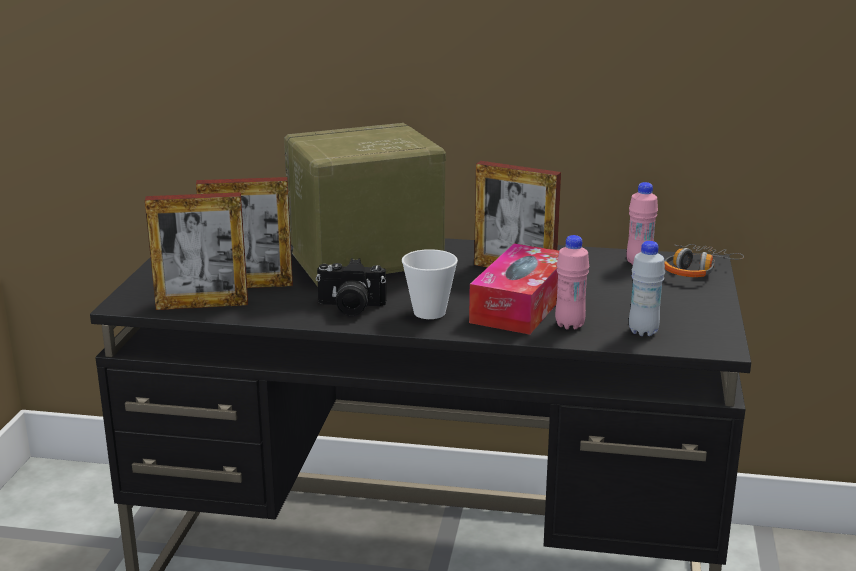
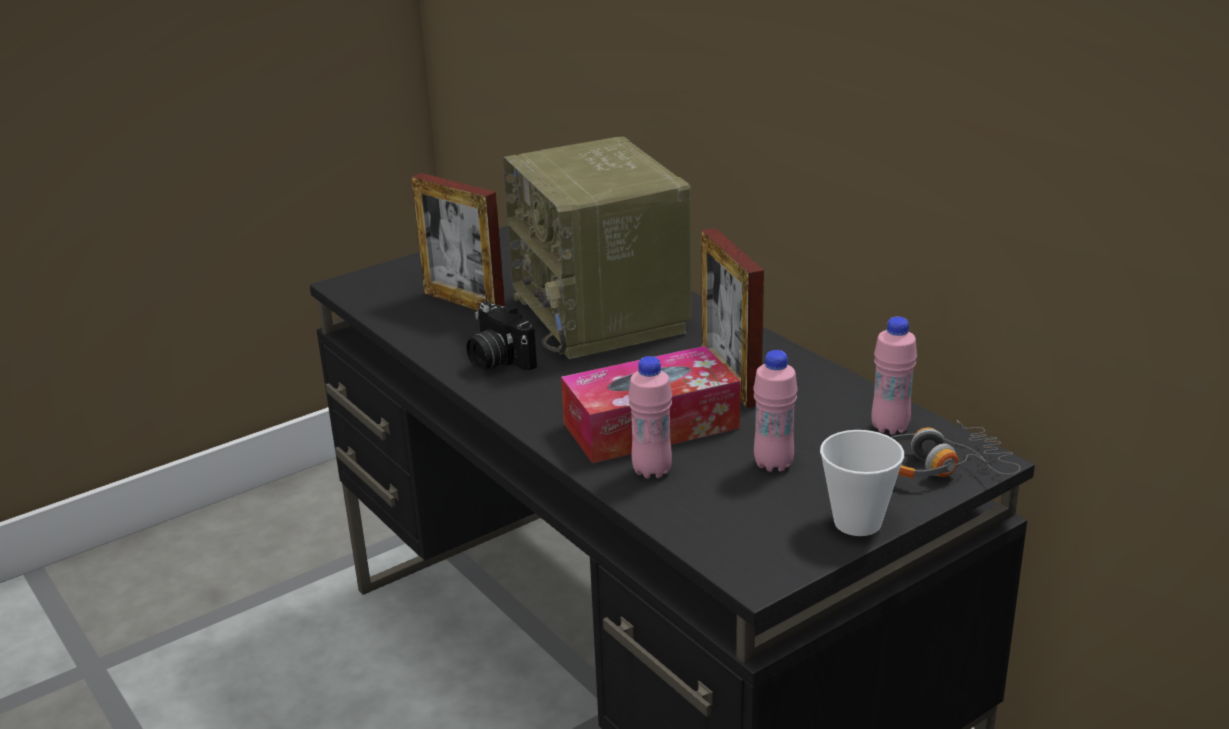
camera: 45 degrees right, 5 degrees up
picture frame [145,192,248,310] -> none
radio [284,123,446,287] -> radio turned 135 degrees counterclockwise [503,137,691,359]
cup [402,249,458,319] -> cup moved to [820,430,904,536]
white bottle [629,241,665,336] -> none
none -> pink bottle [753,350,798,472]

